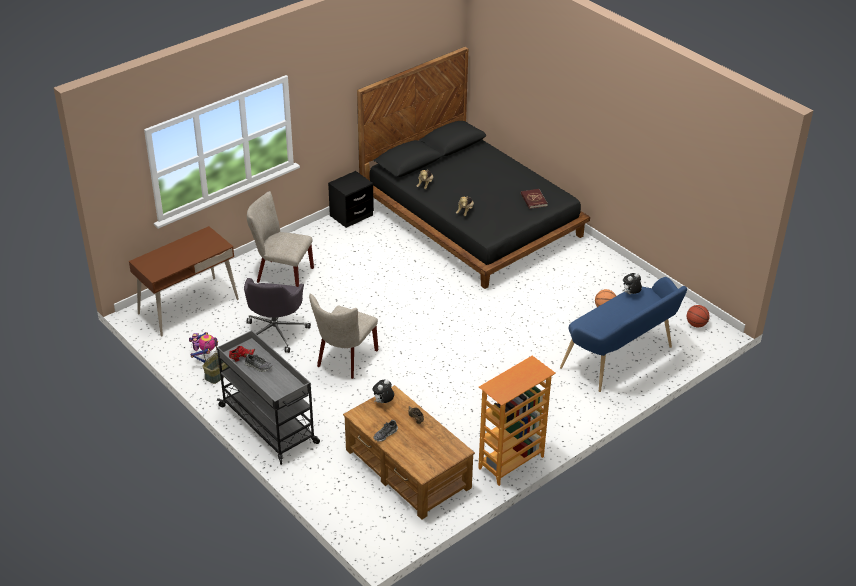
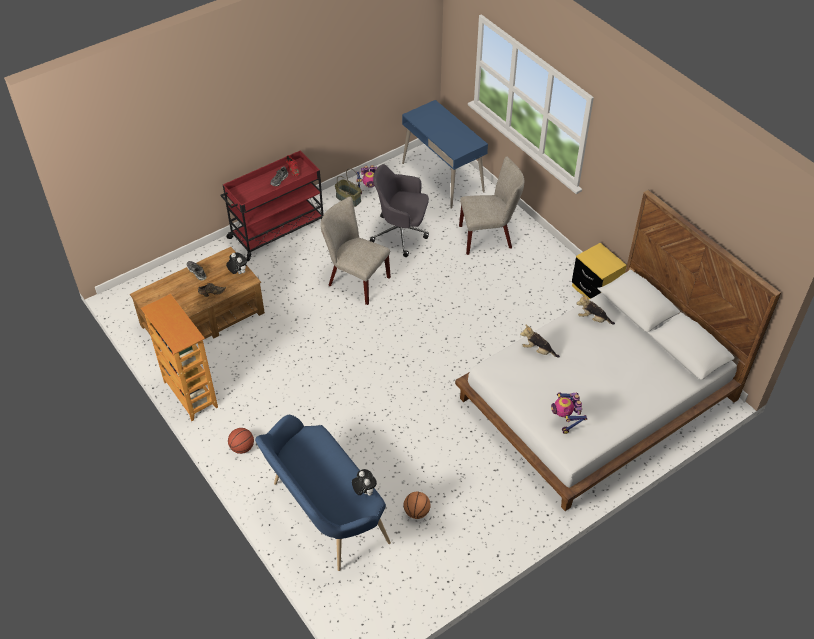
camera: 95 degrees right, 10 degrees up
brown desk [129,226,239,337] -> blue desk [402,100,488,209]
grey cart [217,330,320,465] -> red cart [220,151,323,261]
beige chair [247,191,314,287] -> beige chair turned 60 degrees clockwise [459,156,524,255]
black nightstand [328,171,374,228] -> yellow nightstand [572,243,627,299]
black bed [357,47,590,289] -> white bed [455,190,781,511]
red book [521,189,548,209] -> toy robot [551,392,587,434]
basketball [687,305,710,327] -> basketball moved to [228,428,254,454]

